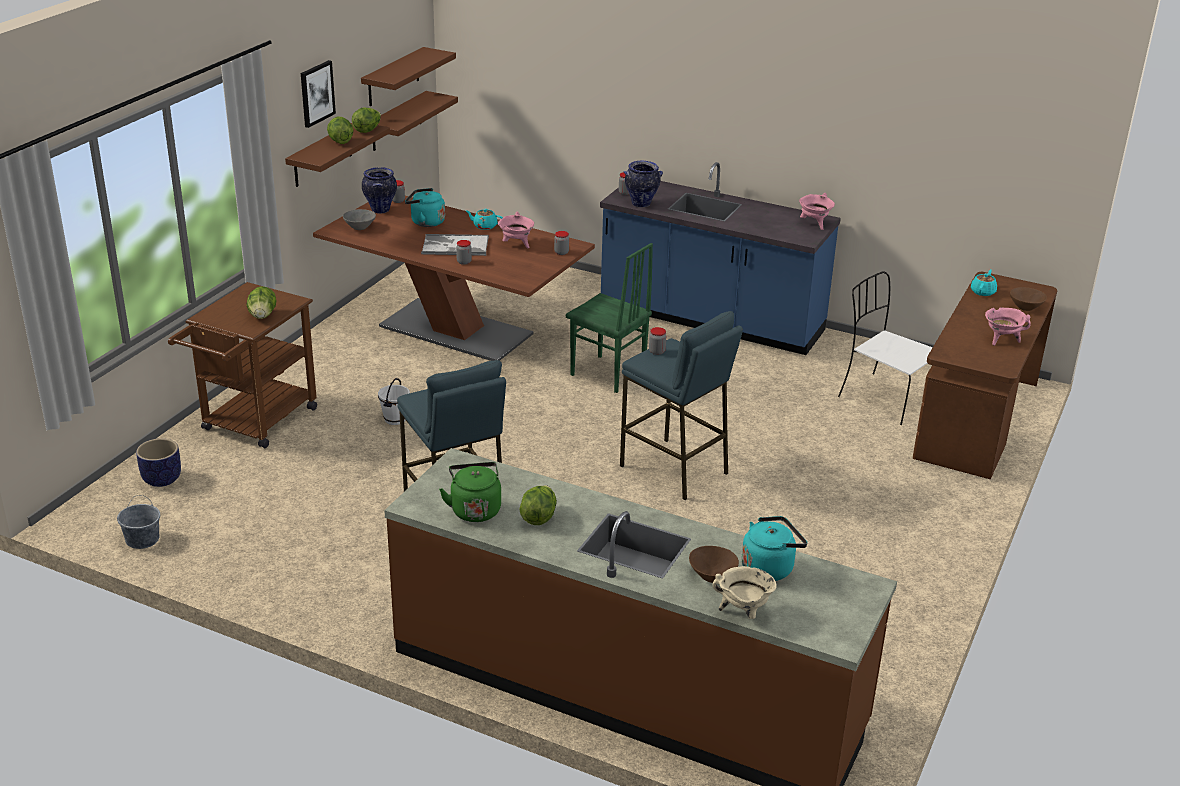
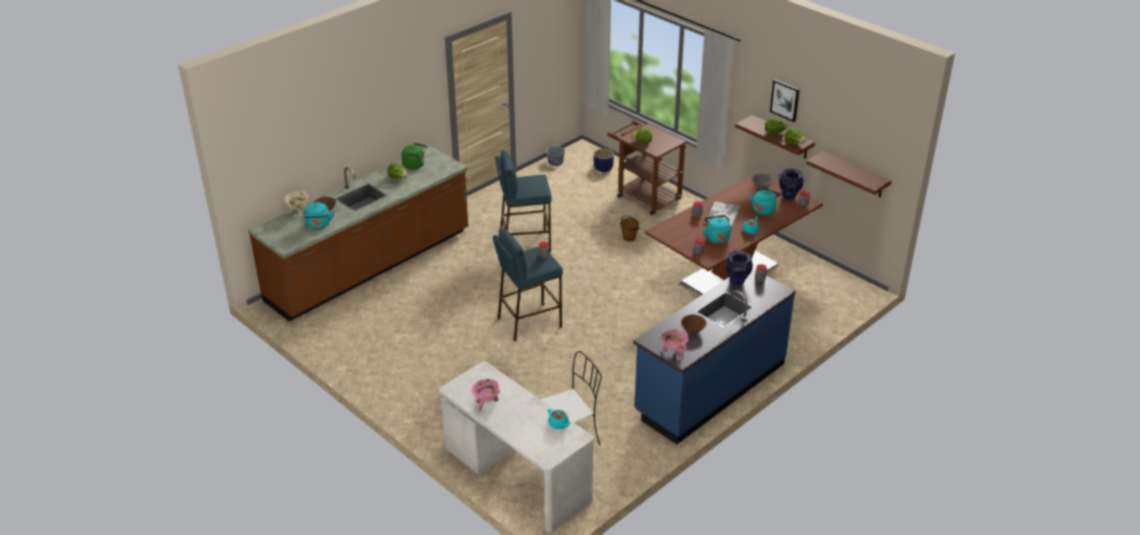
camera: 110 degrees right, 5 degrees up
brown shelf [361,47,456,106] -> none
white bucket [378,378,410,425] -> brown bucket [620,216,640,242]
pink cooking pot [498,212,534,248] -> turquoise kettle [703,215,731,244]
green chair [566,243,653,393] -> none
brown desk [913,272,1057,480] -> white desk [439,362,593,533]
brown bowl [1010,287,1047,311] -> brown bowl moved to [681,314,706,334]

